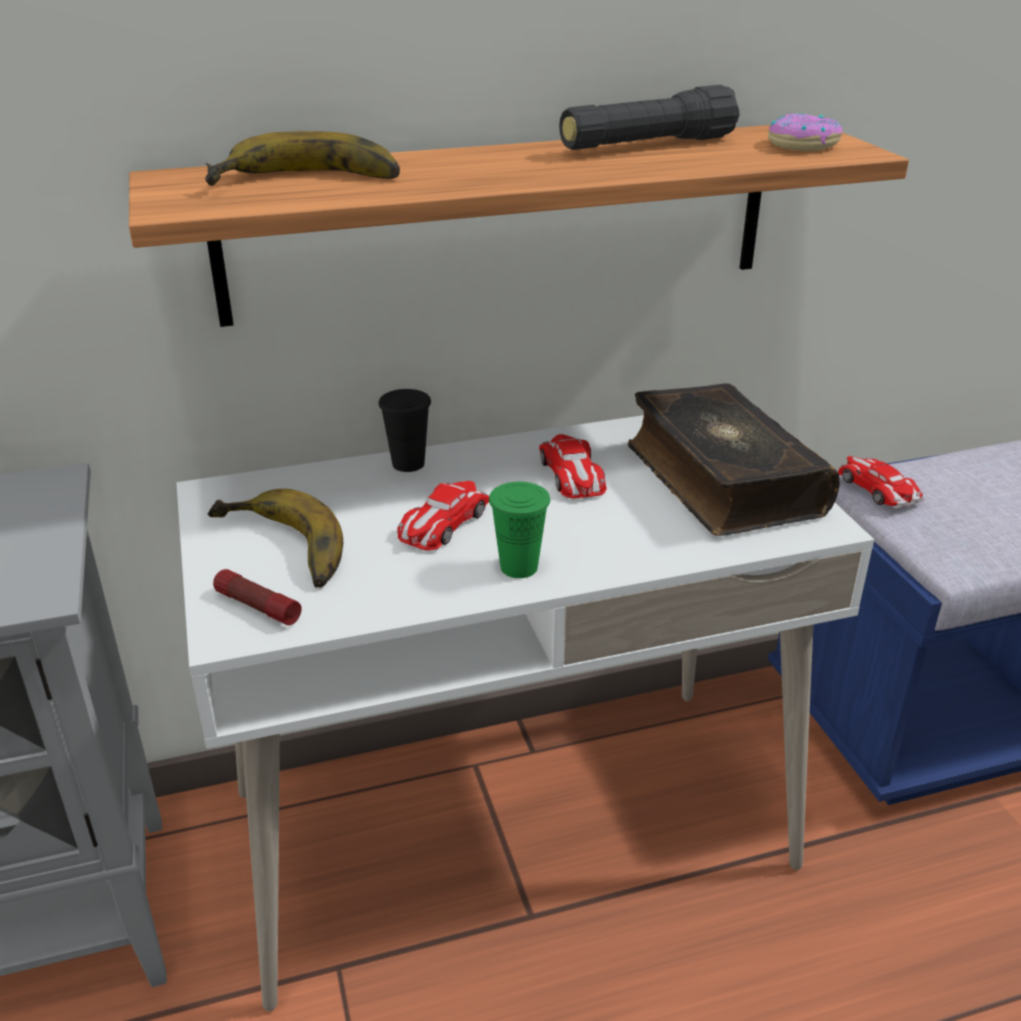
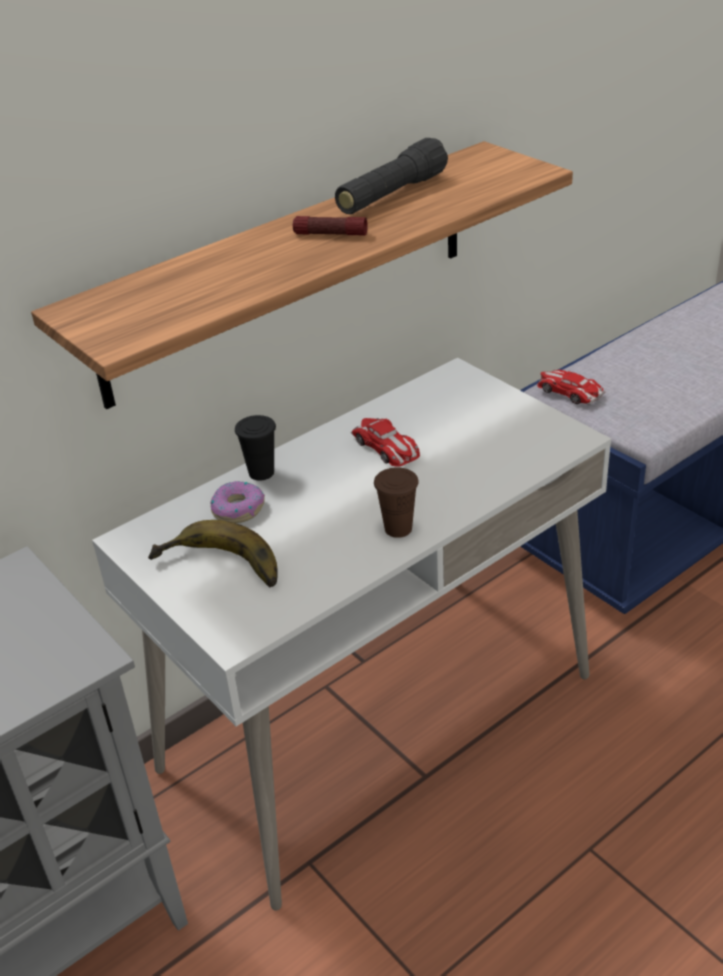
camera: 20 degrees left, 5 degrees up
banana [205,131,400,186] -> none
flashlight [213,569,302,625] -> flashlight moved to [293,216,368,235]
toy car [397,481,489,551] -> none
green cup [489,482,550,578] -> brown cup [374,467,419,538]
book [628,383,840,536] -> none
donut [768,113,843,151] -> donut moved to [210,481,265,523]

